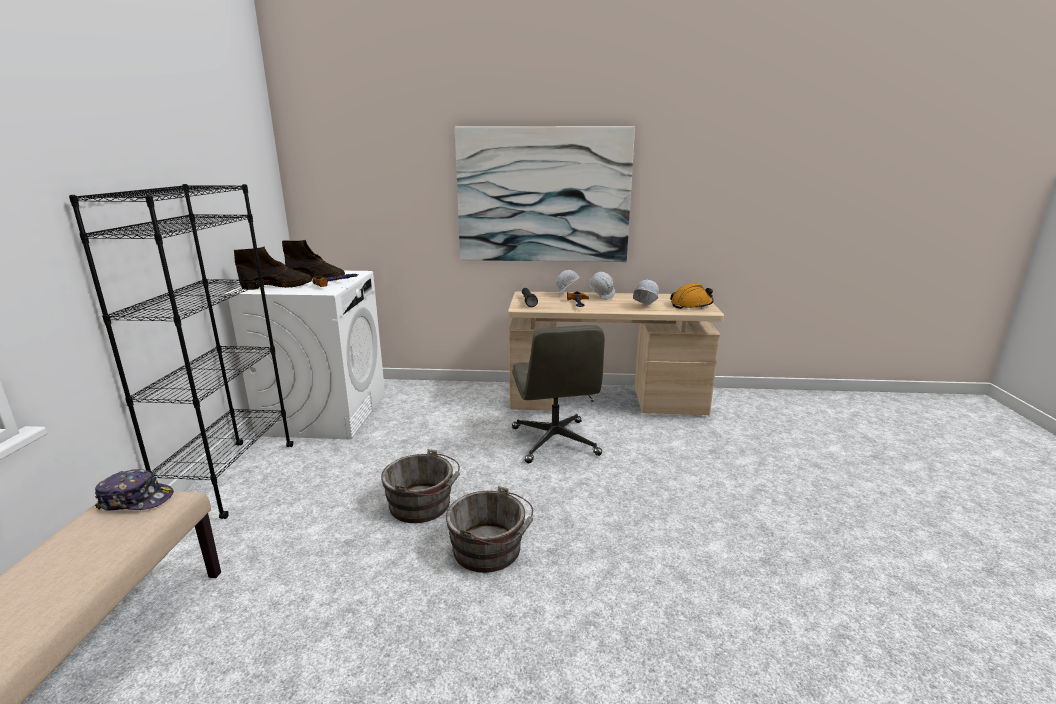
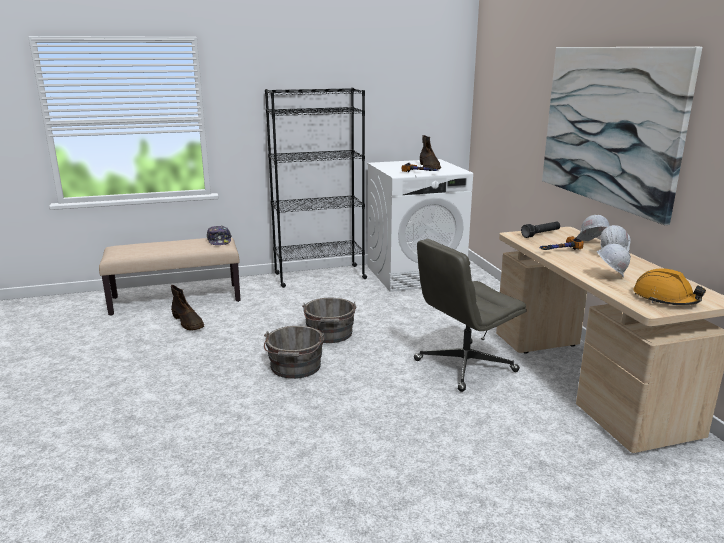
camera: 70 degrees right, 0 degrees up
brown boot [234,246,312,290] -> brown boot moved to [171,285,204,330]

